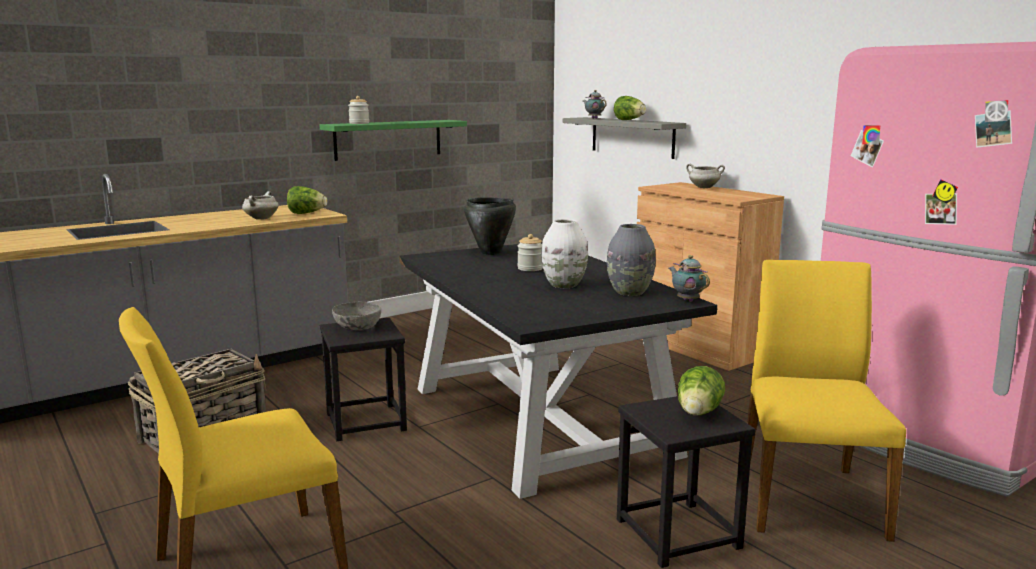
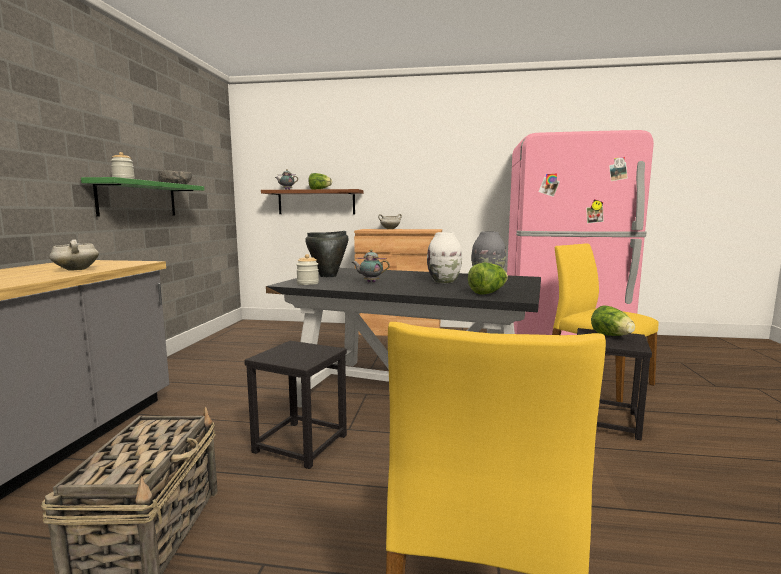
camera: 45 degrees left, 5 degrees down
lettuce [287,186,327,214] -> lettuce moved to [468,262,508,294]
grey bowl [332,302,381,330] -> grey bowl moved to [158,170,192,184]
jar [517,234,543,271] -> jar moved to [296,254,319,285]
grey shelf [563,117,686,159] -> brown shelf [261,189,364,214]
teapot [669,255,710,302] -> teapot moved to [352,250,390,282]

